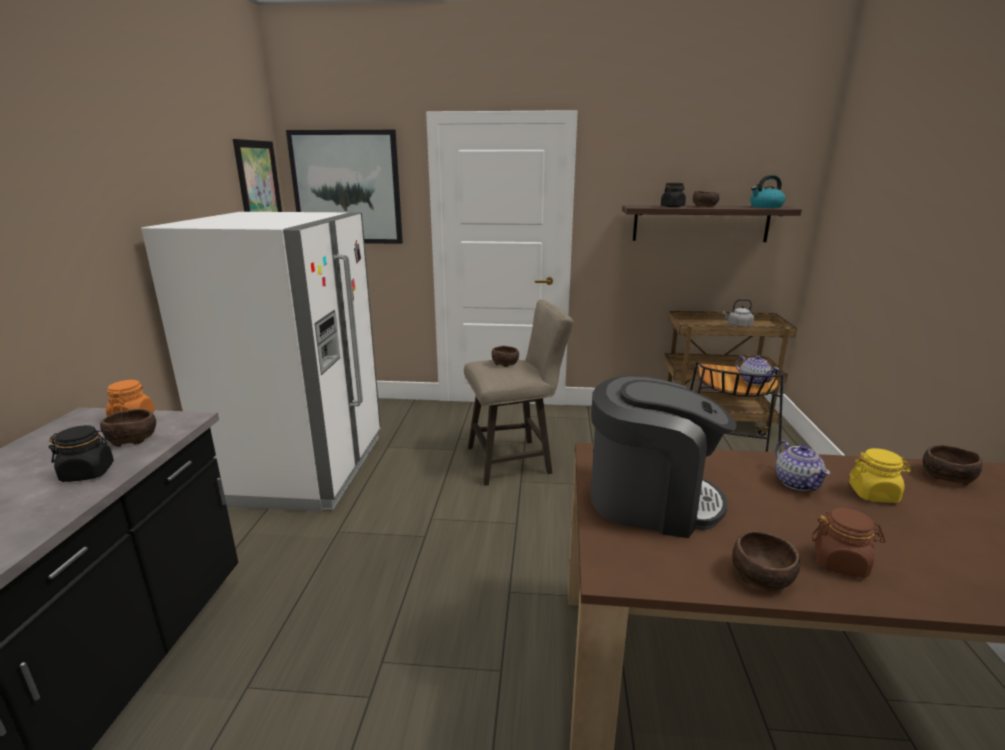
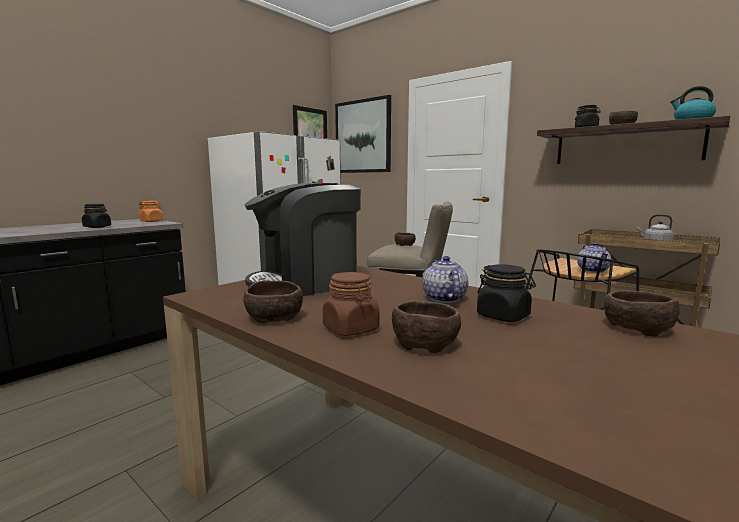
camera: 35 degrees right, 10 degrees down
brown bowl [100,409,156,447] -> brown bowl moved to [392,301,461,353]
coffee machine [591,375,736,538] -> coffee machine turned 105 degrees clockwise [245,183,361,296]
teapot [775,440,831,491] -> teapot turned 150 degrees clockwise [423,256,468,303]
yellow jar [849,448,911,503] -> black jar [477,264,536,322]

